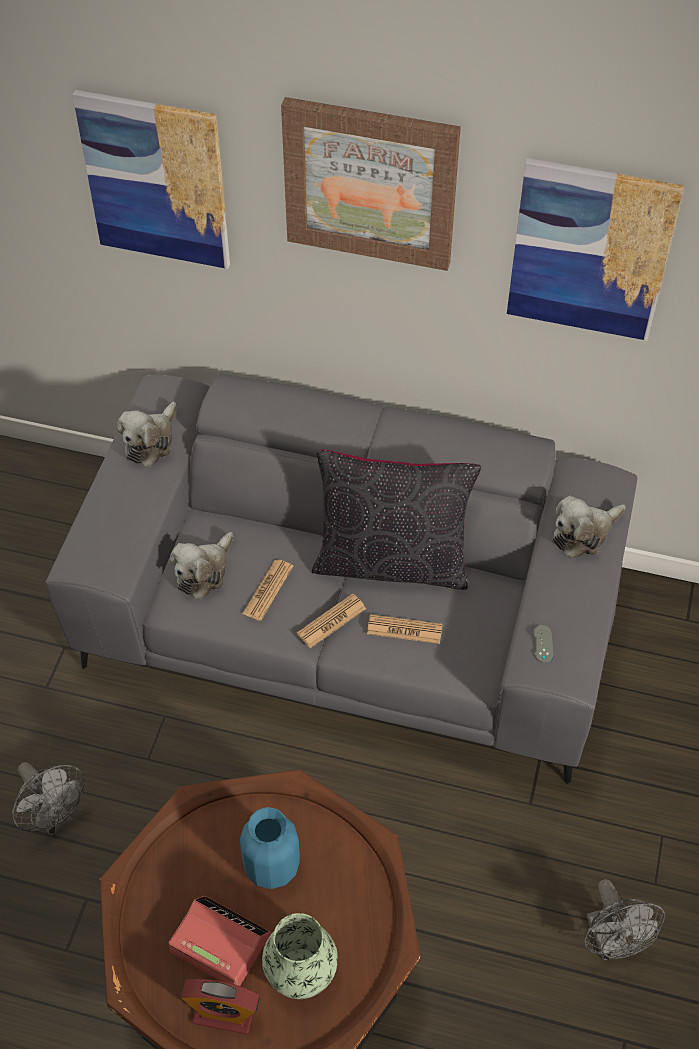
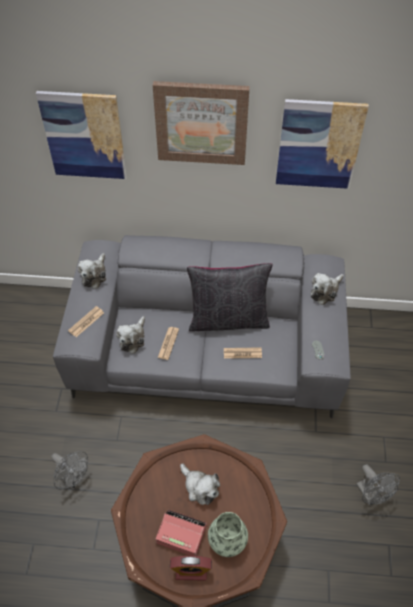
camera: 10 degrees left, 0 degrees up
blue vase [240,807,300,889] -> plush toy [180,463,220,505]
newspaper [297,593,366,649] -> newspaper moved to [68,306,104,337]

